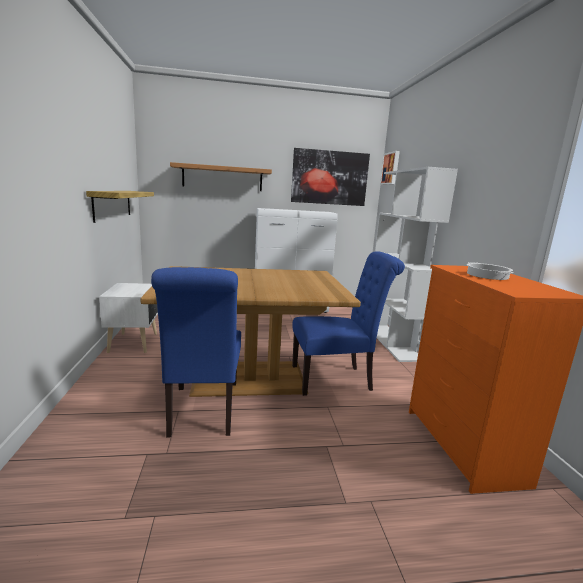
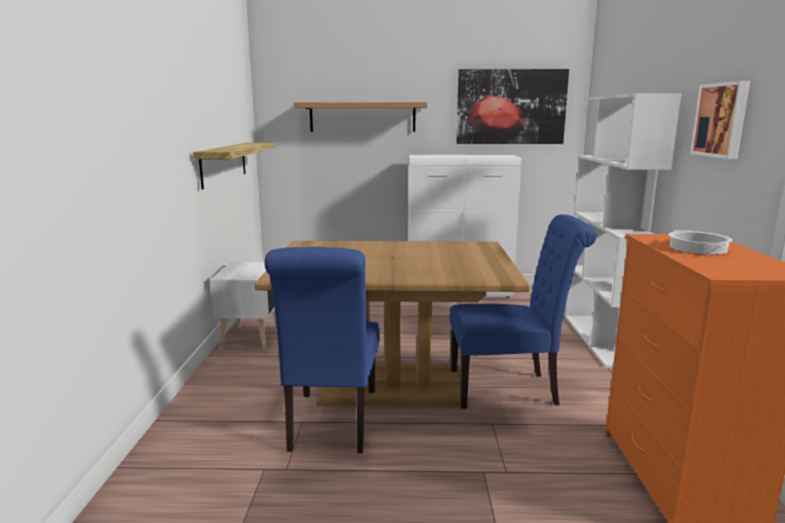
camera: 10 degrees right, 0 degrees up
picture [380,151,400,185] -> picture moved to [690,81,750,159]

